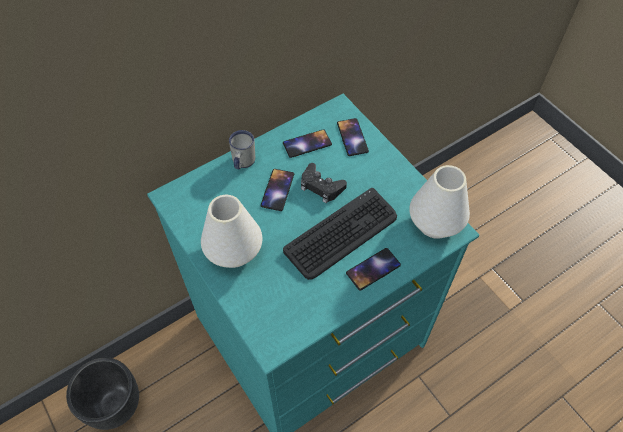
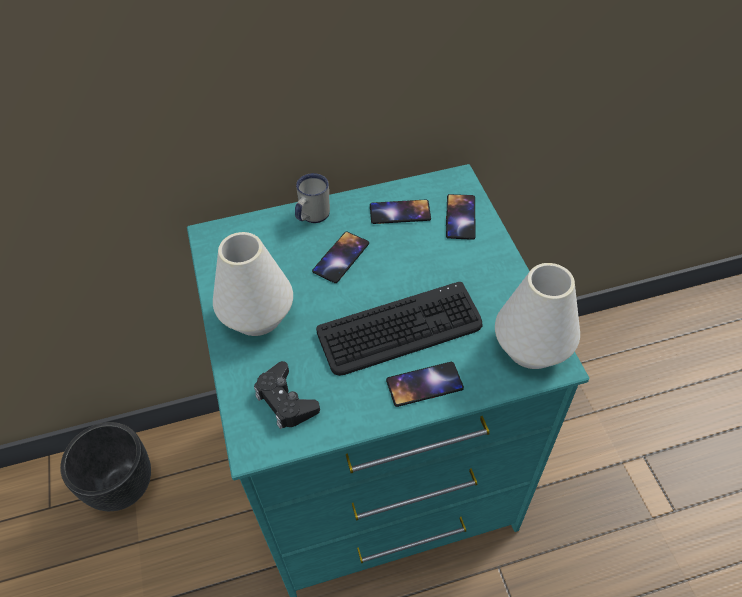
camera: 20 degrees right, 5 degrees down
black game controller [301,163,347,203] -> black game controller moved to [254,361,320,429]

